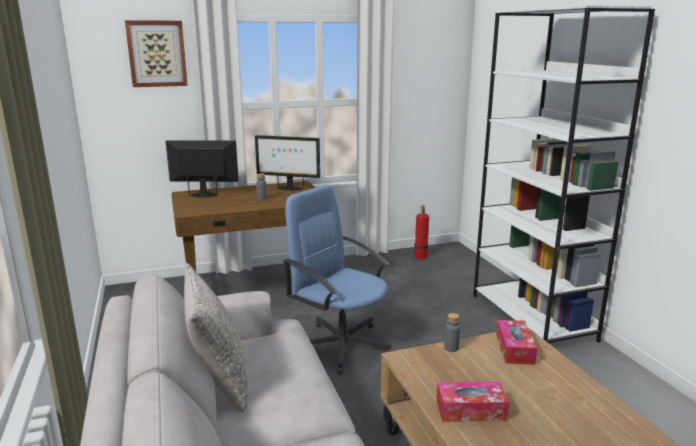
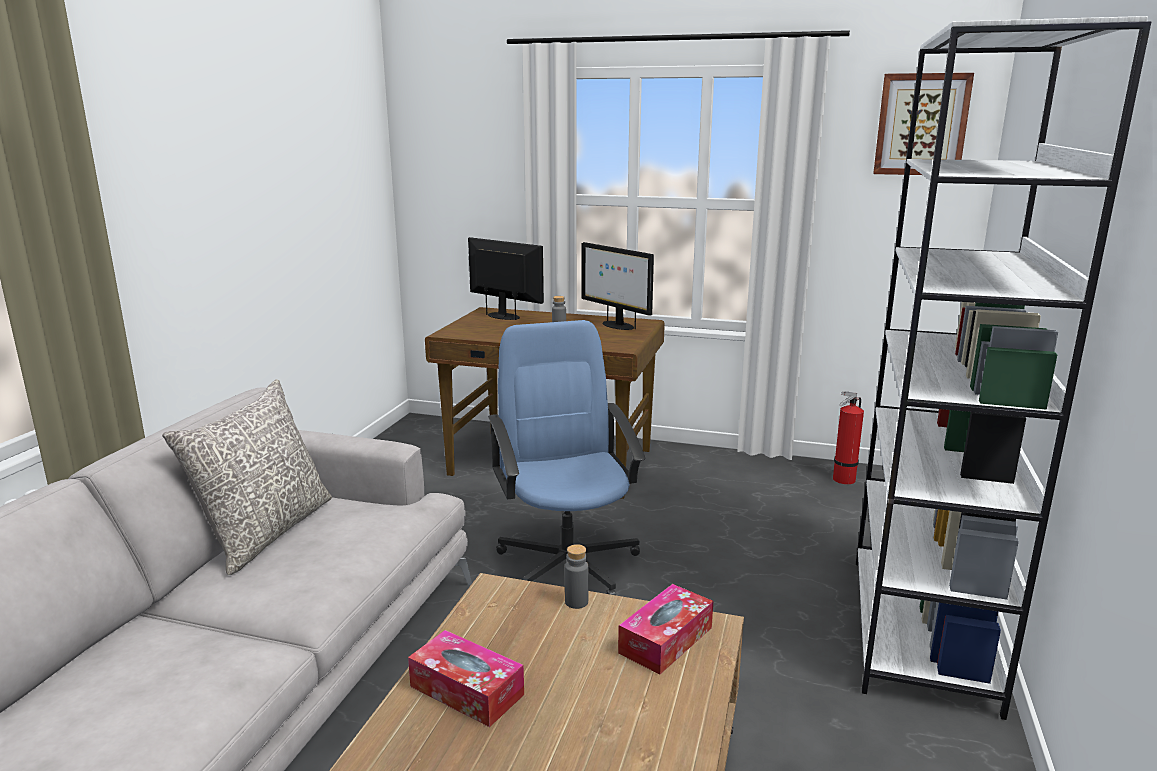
camera: 35 degrees right, 0 degrees up
picture [125,20,188,87] -> picture moved to [873,73,974,175]

